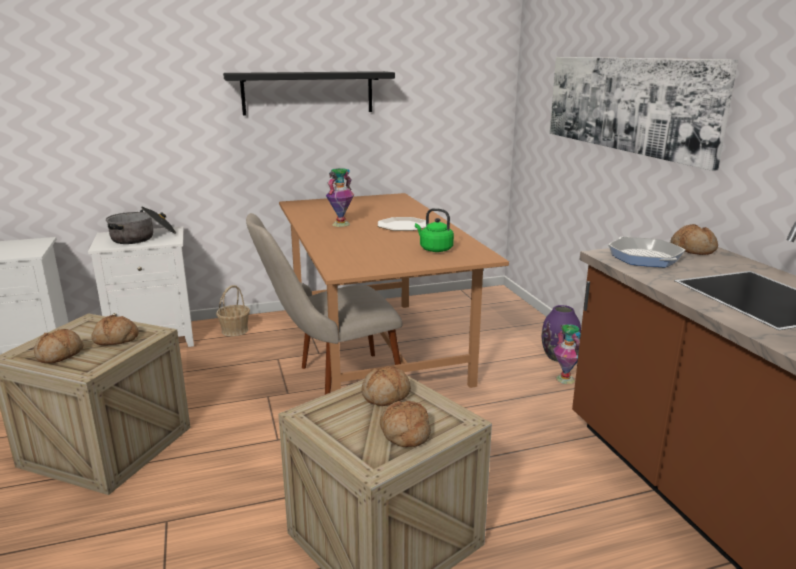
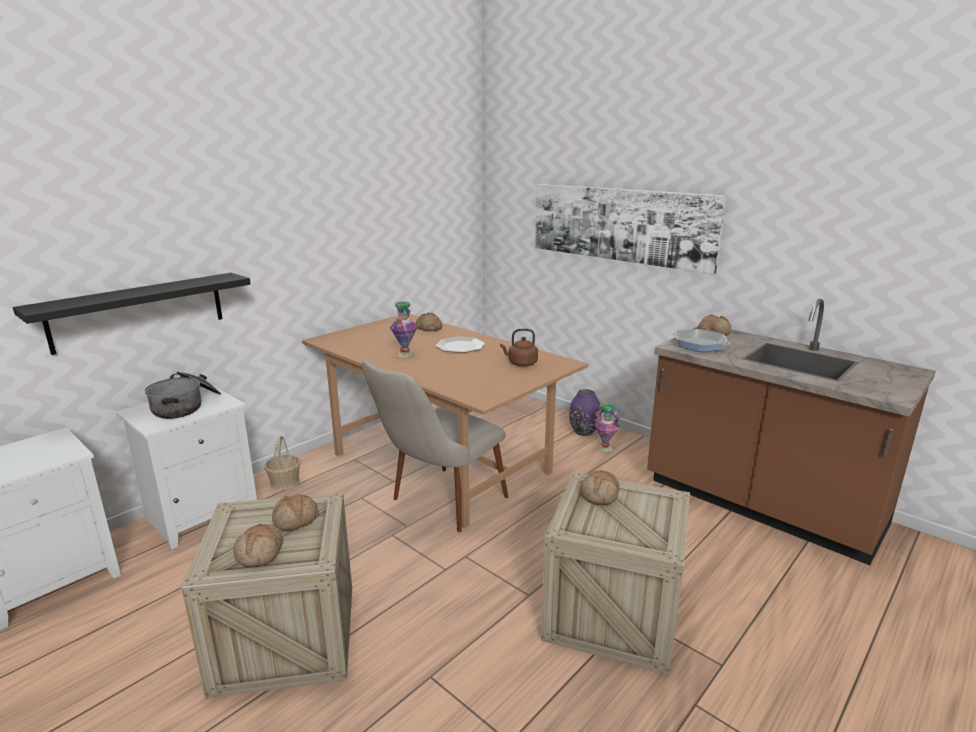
camera: 30 degrees left, 0 degrees up
black shelf [223,71,395,116] -> black shelf moved to [13,273,251,355]
bread [380,400,431,447] -> bread moved to [415,313,442,331]
green kettle [415,208,454,252] -> brown kettle [500,328,538,366]

